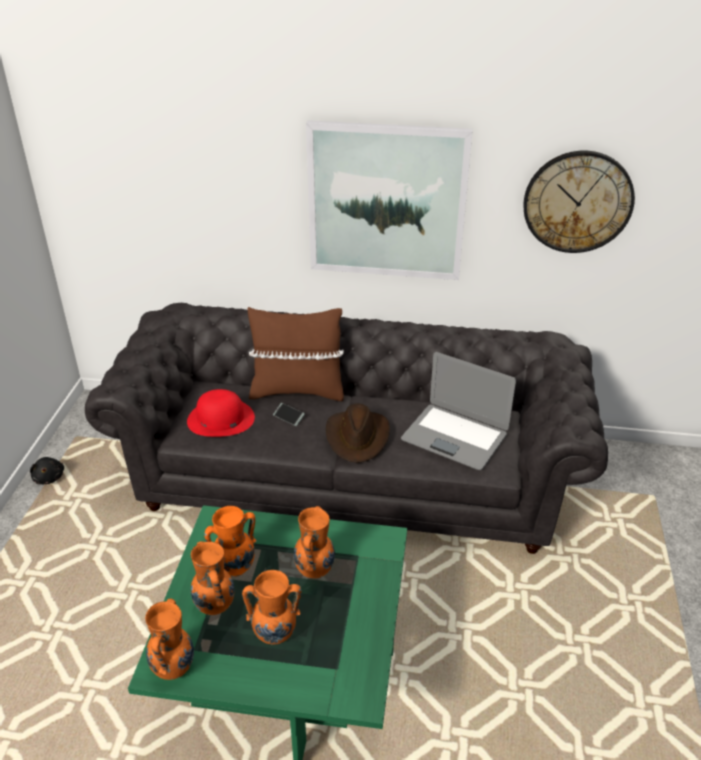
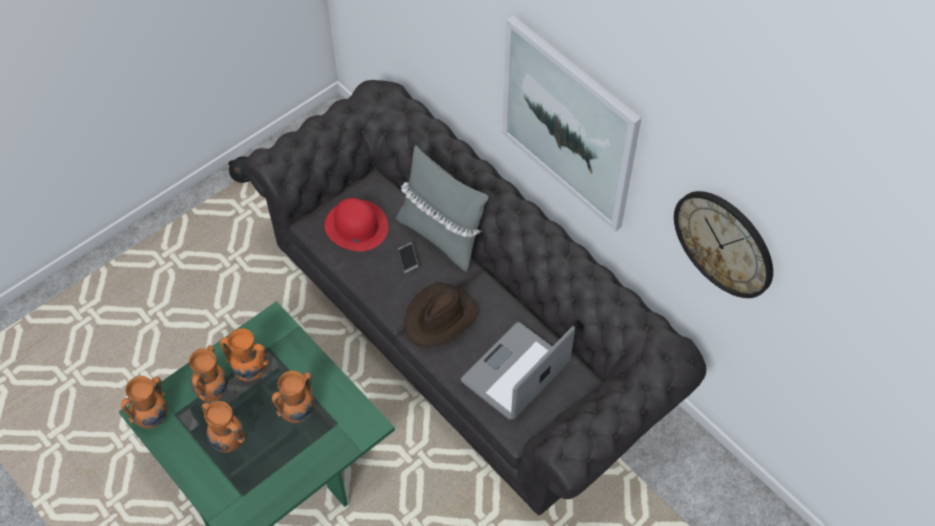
camera: 40 degrees right, 20 degrees up
brown pillow [248,307,344,401] -> grey pillow [396,145,489,272]
laptop [401,352,516,470] -> laptop turned 60 degrees clockwise [461,322,575,420]

